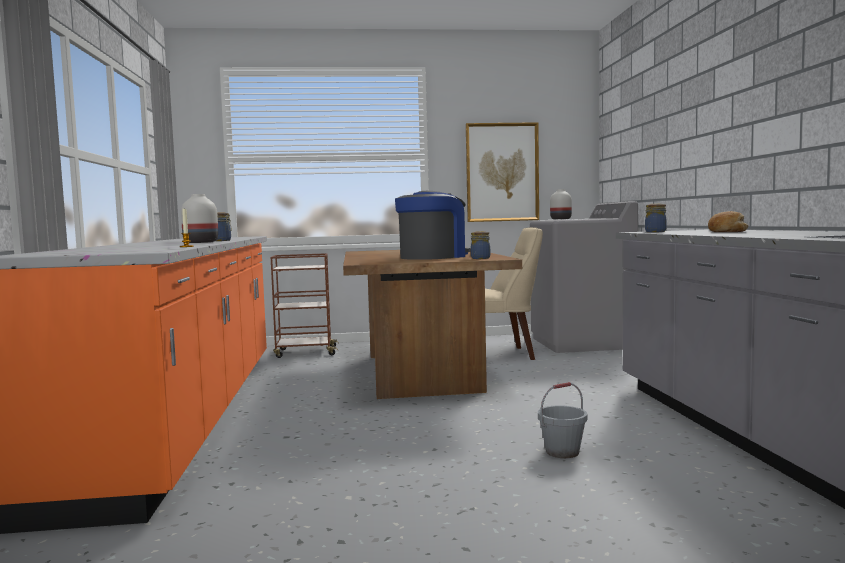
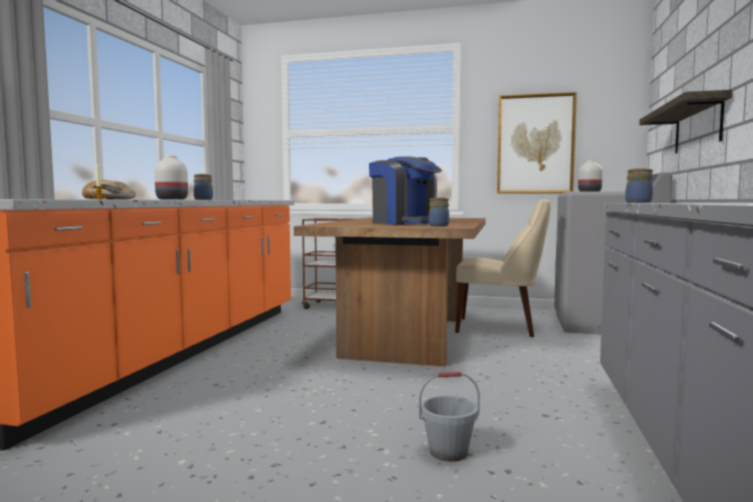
camera: 20 degrees right, 0 degrees up
coffee machine [395,191,470,260] -> coffee machine turned 75 degrees clockwise [369,157,442,225]
bread [708,211,748,232] -> bread moved to [82,179,136,199]
none -> shelf [639,90,732,154]

